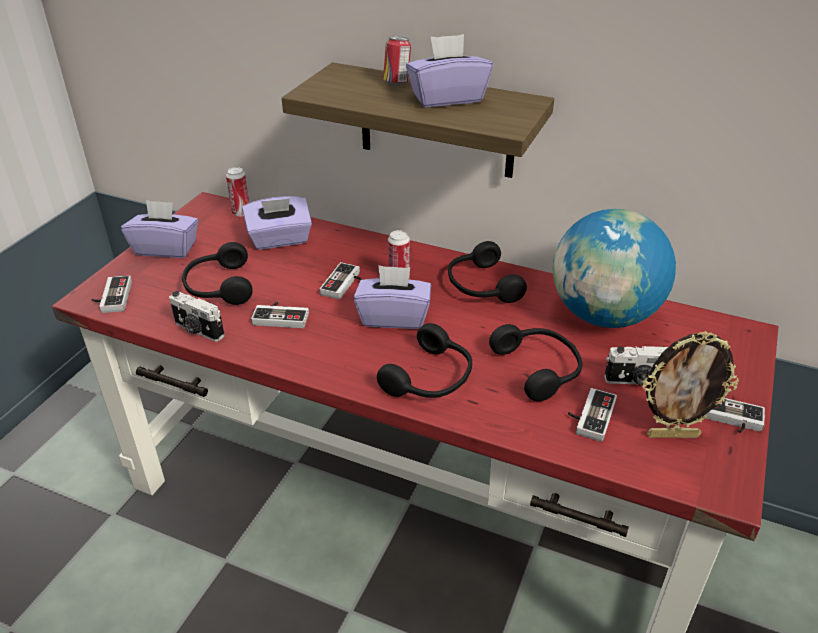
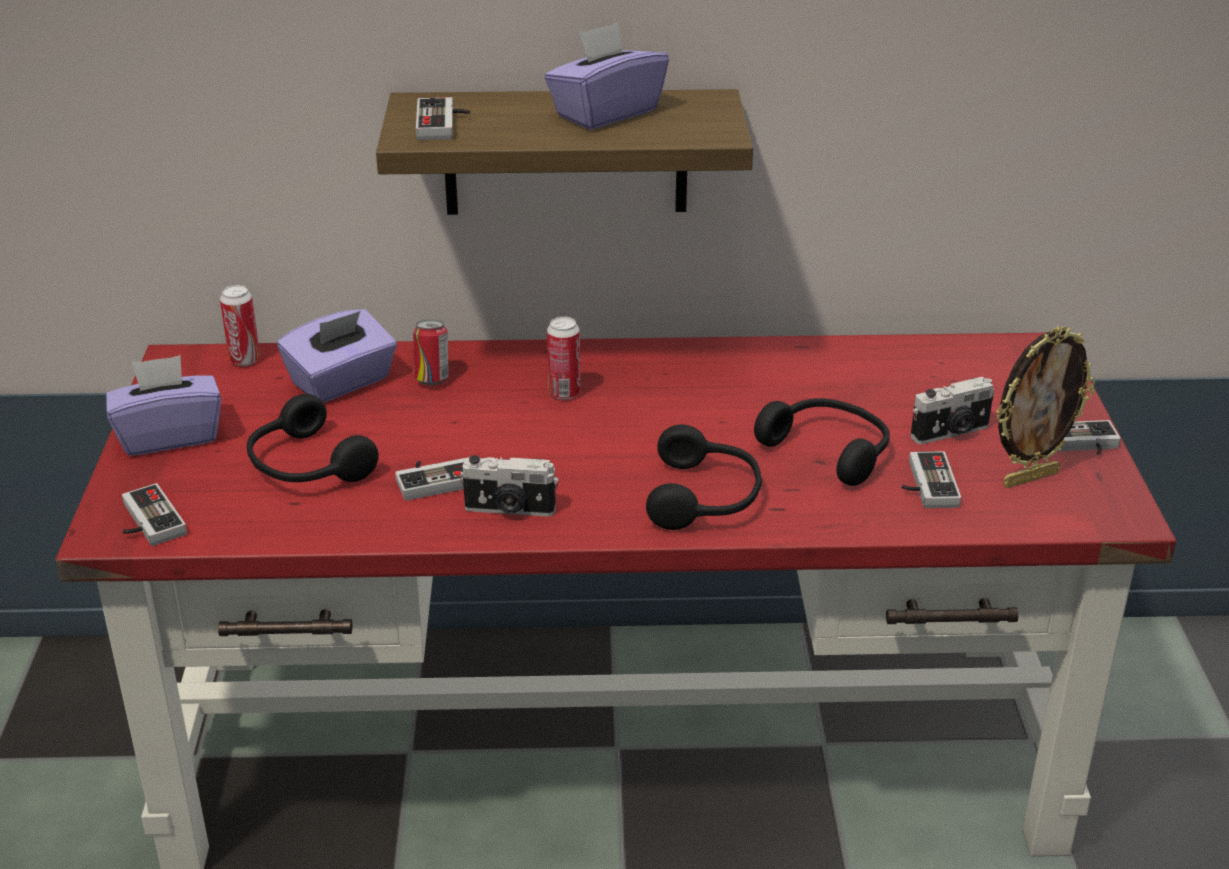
camera: 25 degrees left, 5 degrees down
camera [169,291,225,342] -> camera moved to [460,455,559,517]
game controller [319,262,363,299] -> game controller moved to [416,97,470,140]
purple tissue box [354,265,431,329] -> none
can [383,36,411,86] -> can moved to [413,319,449,385]
black headphones [448,241,527,303] -> none
globe [553,209,676,328] -> none

